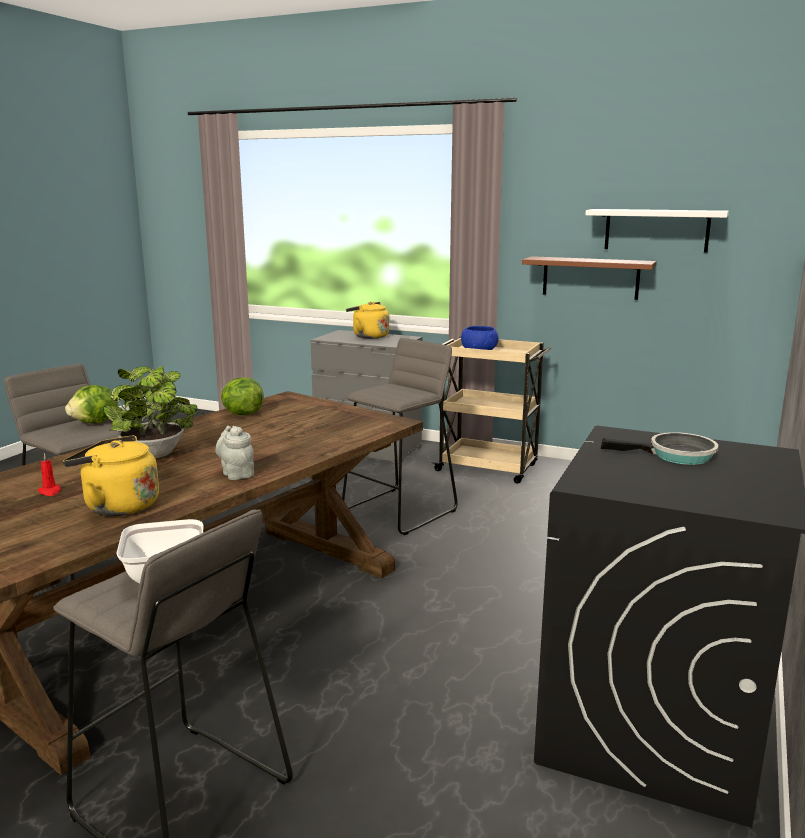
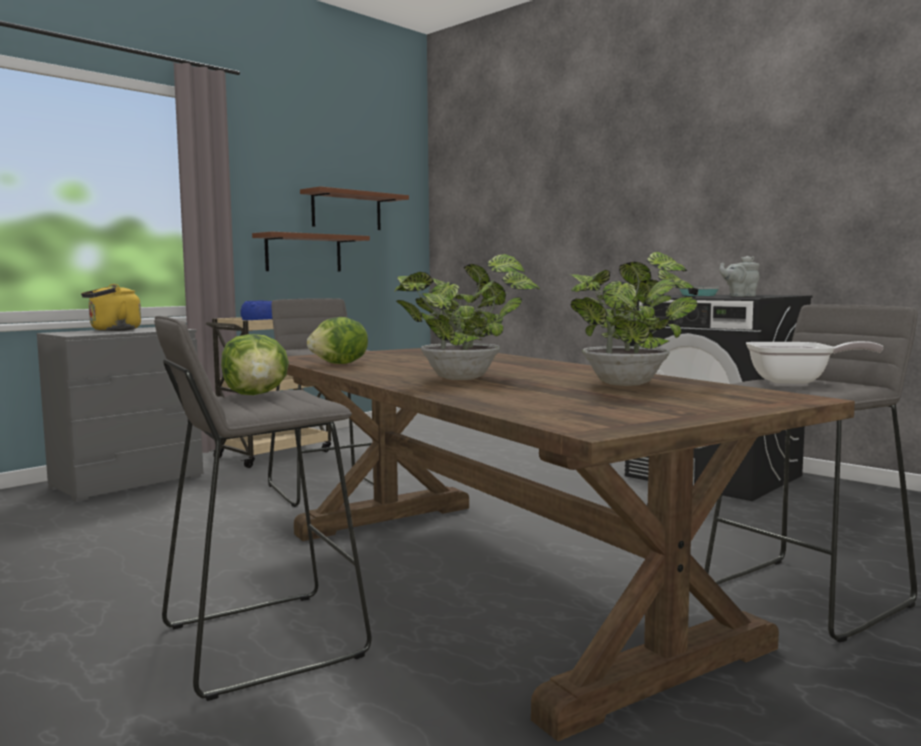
camera: 70 degrees left, 10 degrees down
red candle [38,453,61,496] -> none
yellow kettle [63,435,159,516] -> potted plant [568,252,698,386]
grey teapot [215,426,254,480] -> grey teapot moved to [719,256,760,297]
white shelf [586,209,729,253] -> brown shelf [300,186,409,230]

